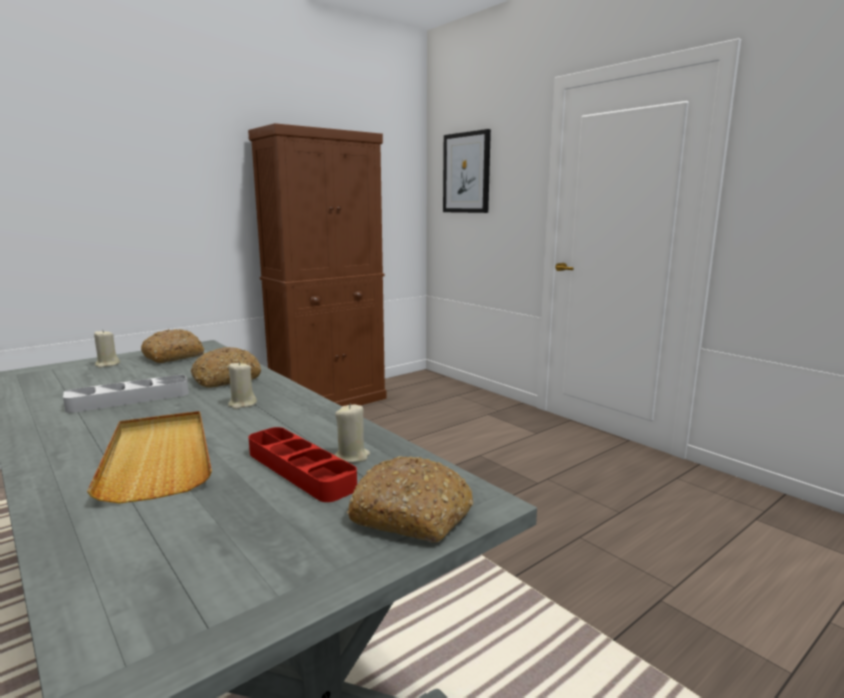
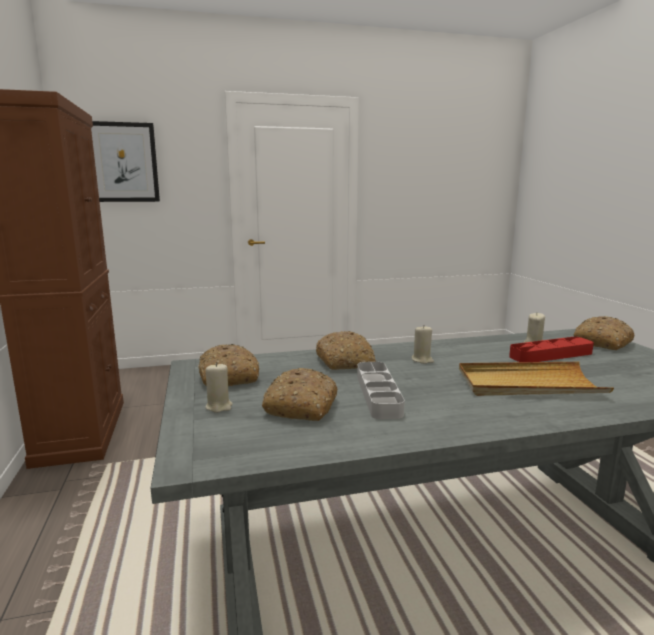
camera: 65 degrees left, 0 degrees up
none -> bread [262,368,337,421]

